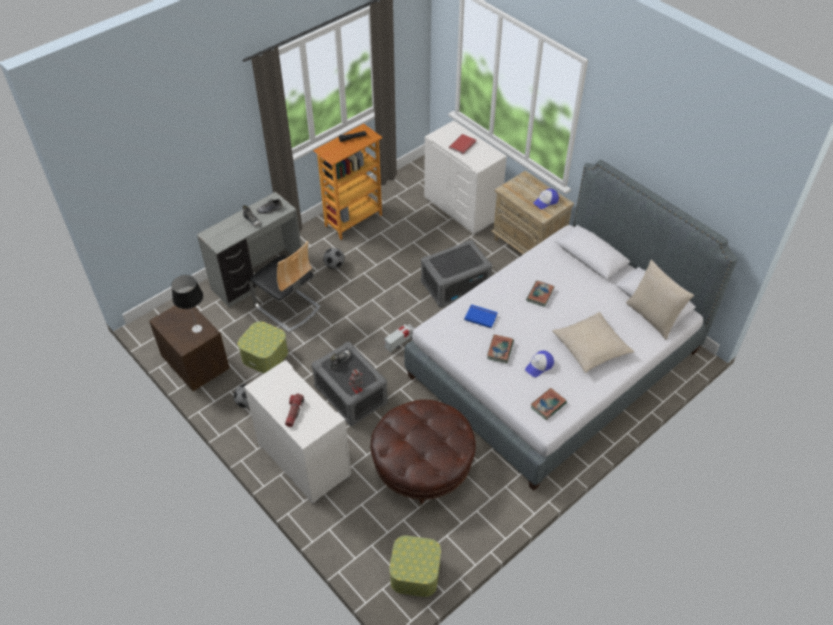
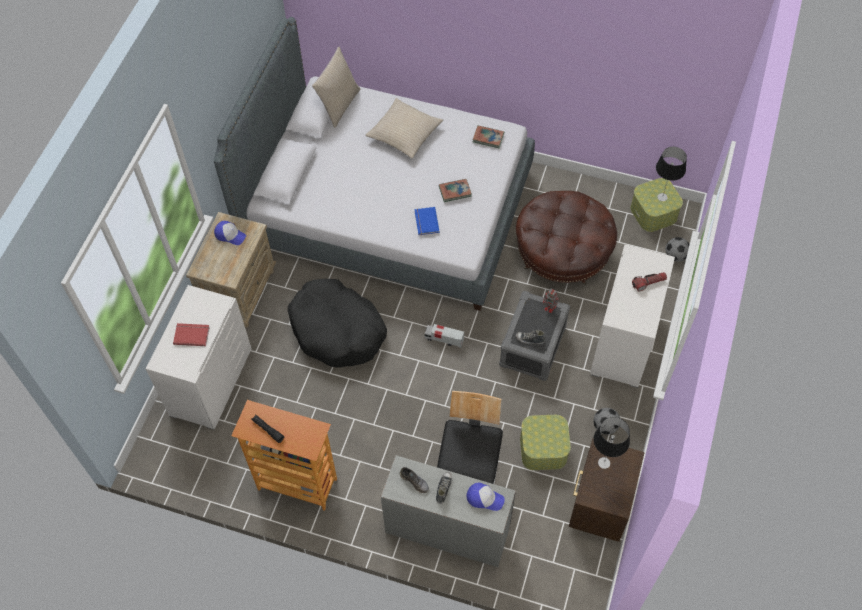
camera: 120 degrees left, 10 degrees up
football [323,248,345,269] -> football moved to [665,237,689,262]
grey storage box [421,240,492,308] -> black dog bed [288,279,387,368]
cap [525,351,554,377] -> cap moved to [466,483,505,511]
book [526,281,555,307] -> none
none -> table lamp [656,147,687,201]

